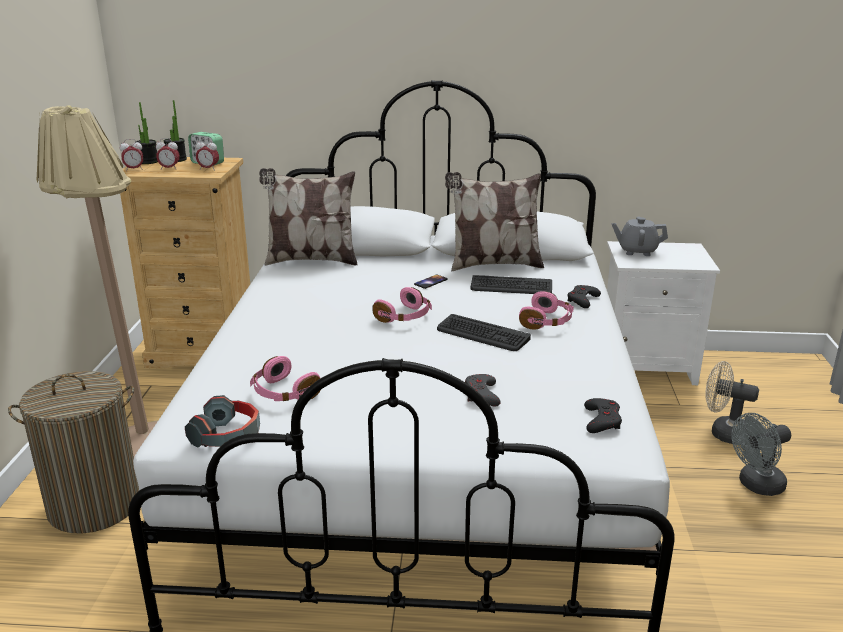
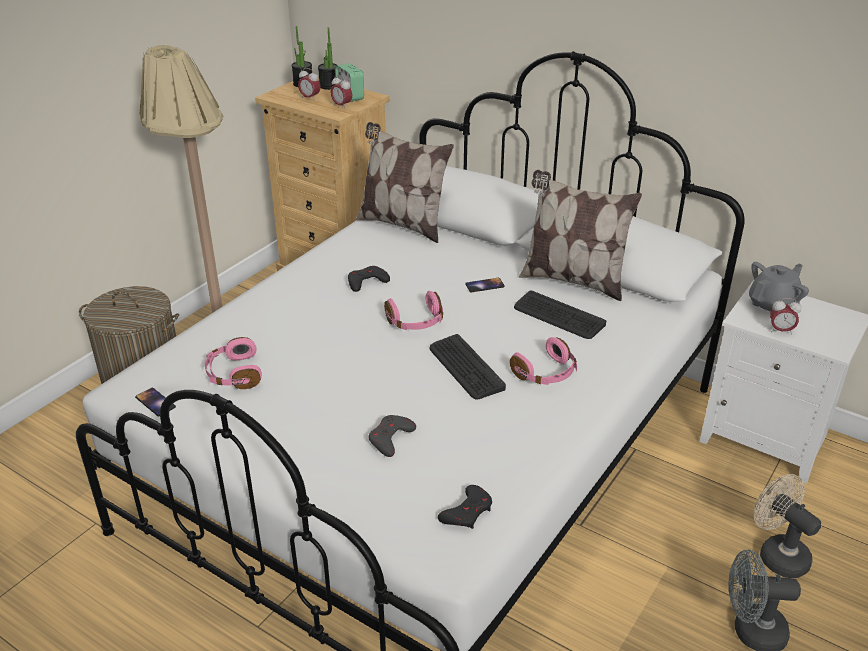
camera: 30 degrees right, 10 degrees up
alarm clock [119,139,143,171] -> alarm clock moved to [770,298,801,334]
headphones [185,395,260,447] -> phone [135,388,176,417]
black game controller [567,285,601,308] -> black game controller moved to [348,266,390,292]
grey teapot [611,217,668,256] -> grey teapot turned 105 degrees clockwise [749,262,809,312]

